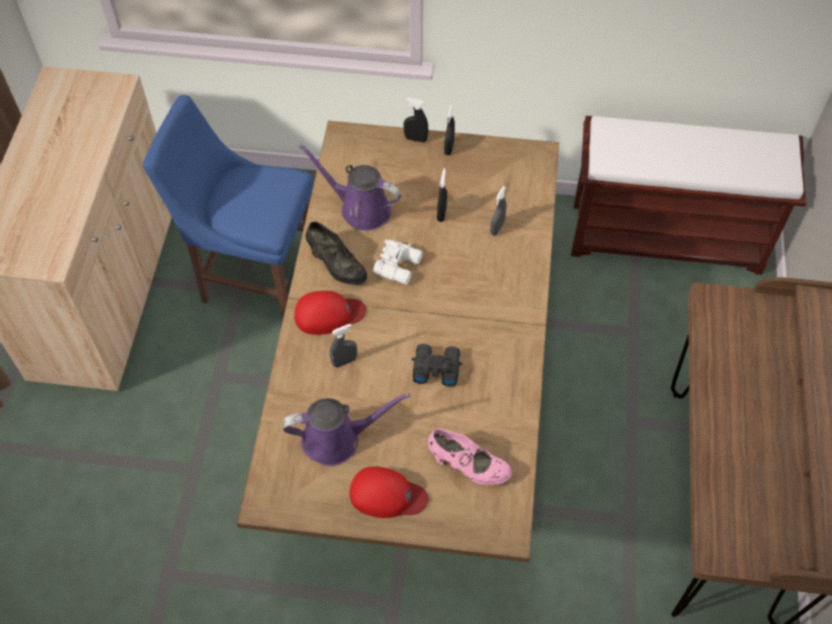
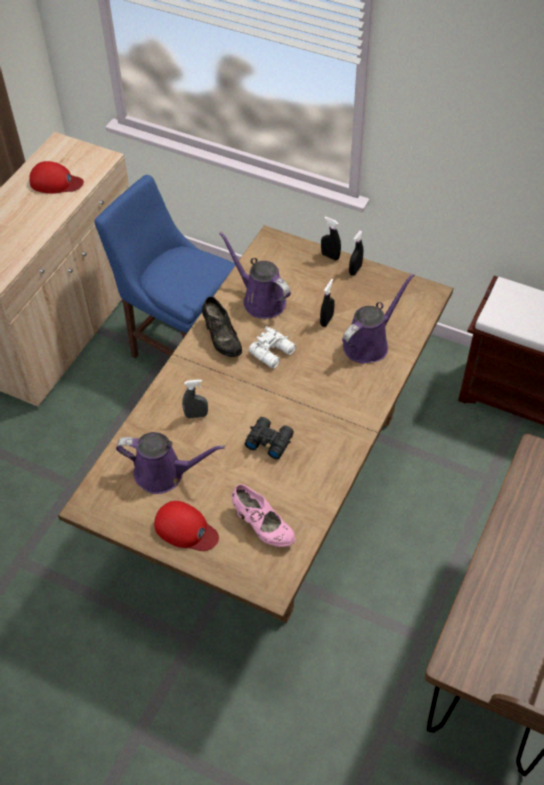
camera: 20 degrees right, 5 degrees down
red cap [294,291,366,335] -> red cap moved to [29,161,84,194]
grey spray bottle [490,186,507,236] -> purple watering can [342,273,414,364]

